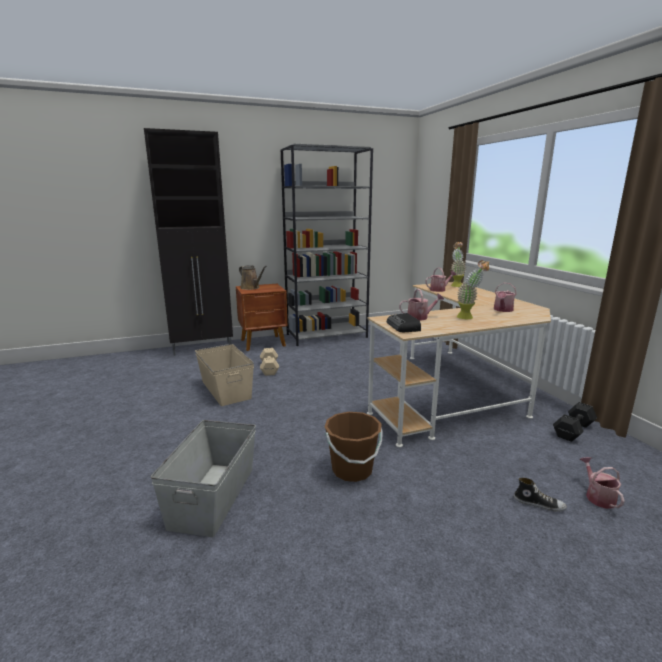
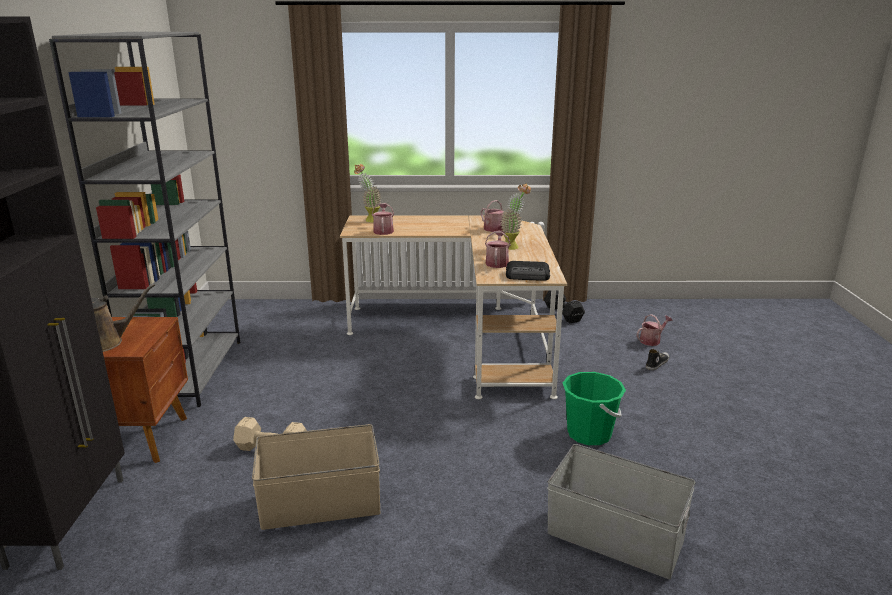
camera: 70 degrees left, 5 degrees up
brown bucket [325,412,382,482] -> green bucket [563,372,626,445]
watering can [580,457,625,509] -> watering can turned 135 degrees clockwise [637,314,673,346]

